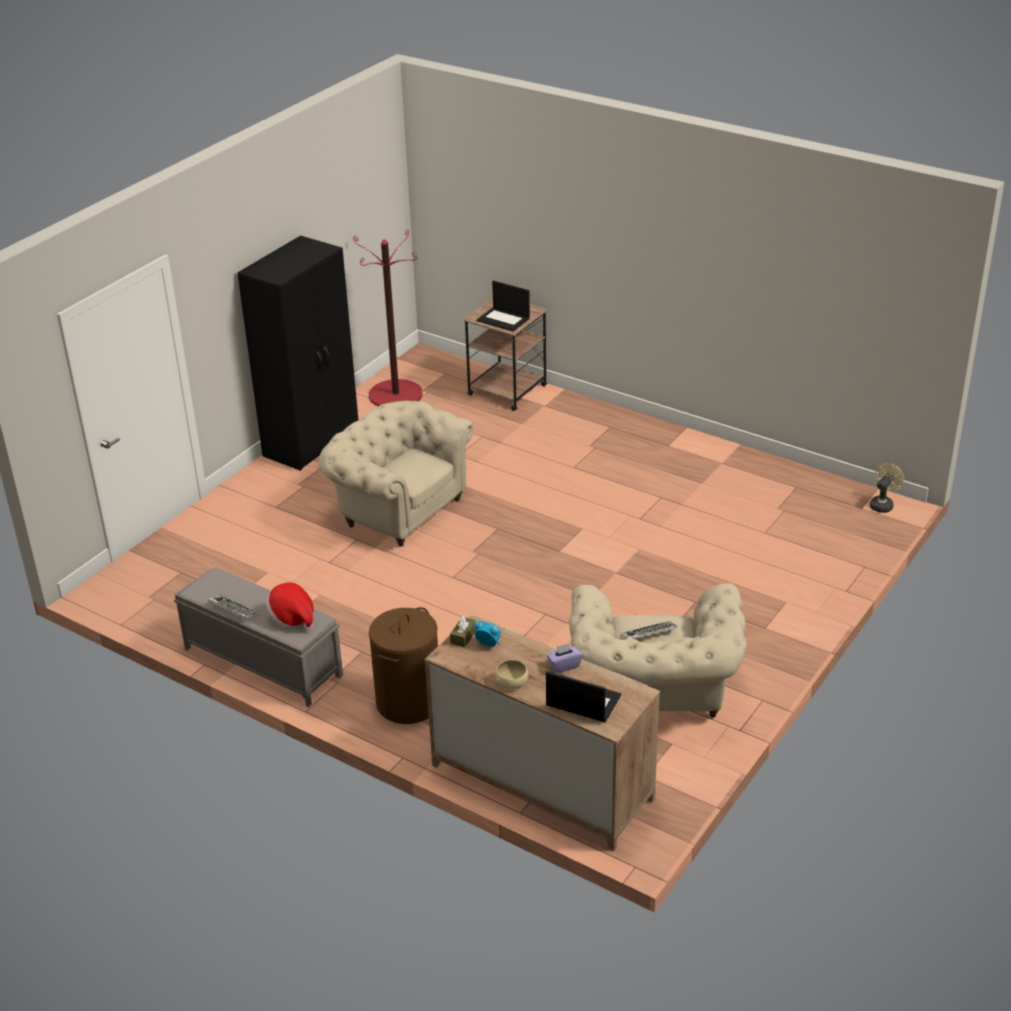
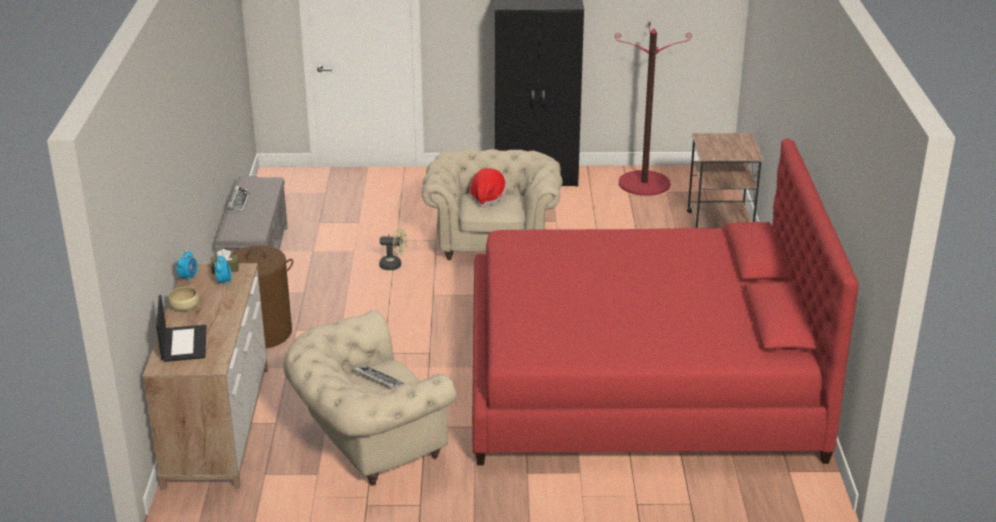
camera: 55 degrees right, 5 degrees down
hat [266,582,314,631] -> hat moved to [470,168,507,208]
laptop [477,281,530,332] -> none
purple tissue box [546,643,582,673] -> none
beige fan [870,463,904,513] -> beige fan moved to [379,227,407,270]
none -> alarm clock [177,251,198,283]
none -> red bed [472,138,859,465]

